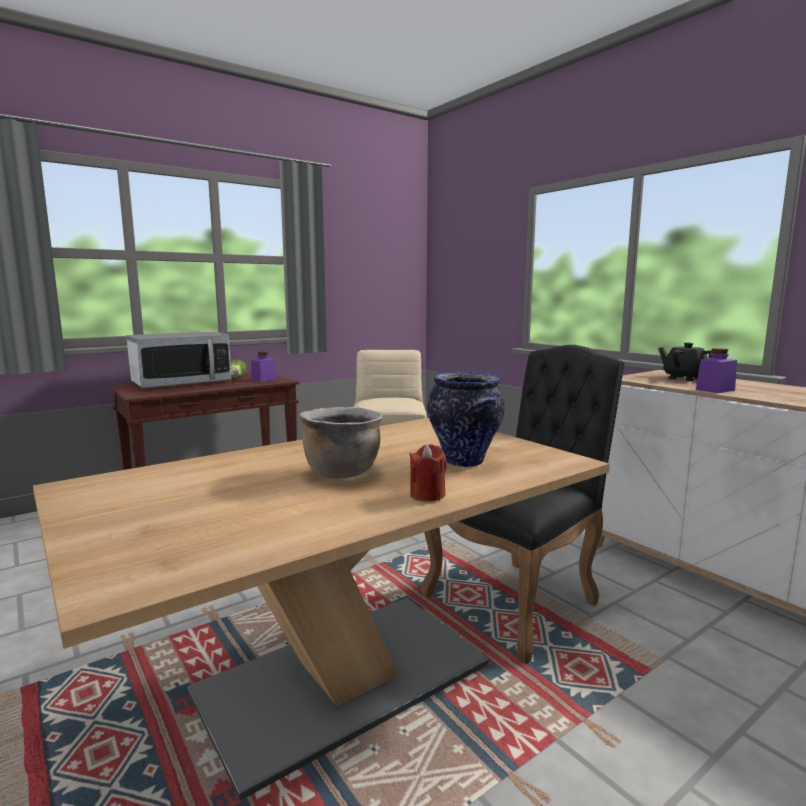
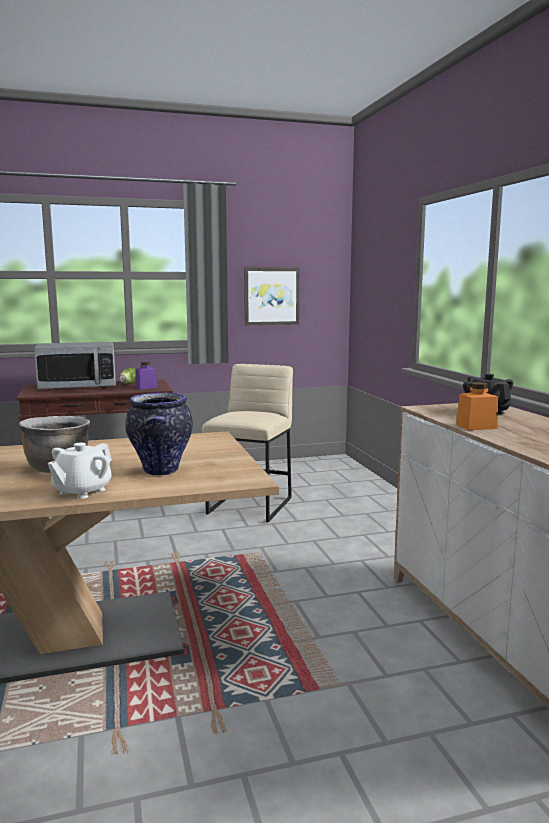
camera: 20 degrees right, 0 degrees up
red candle [409,444,446,501] -> white teapot [48,443,112,499]
black chair [421,345,625,664] -> none
purple jar [696,348,737,393] -> orange jar [456,382,498,430]
none -> picture [244,267,300,325]

